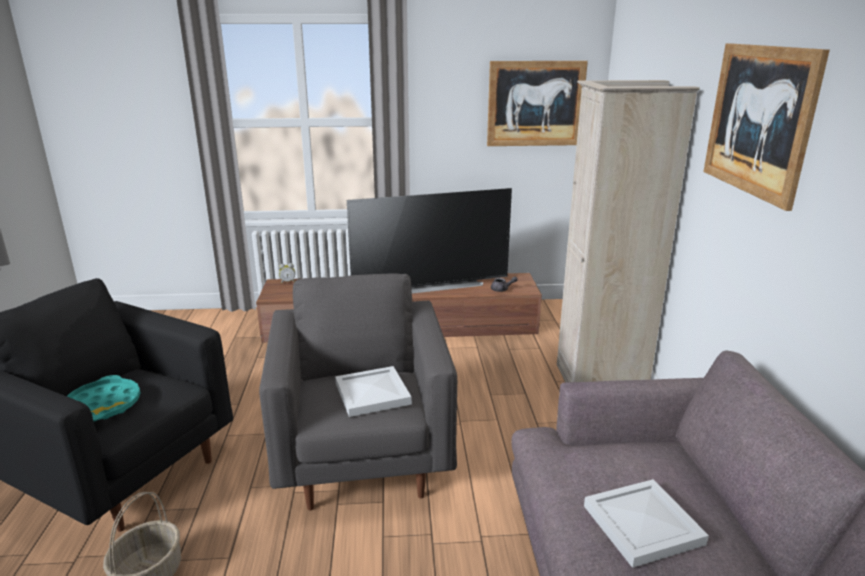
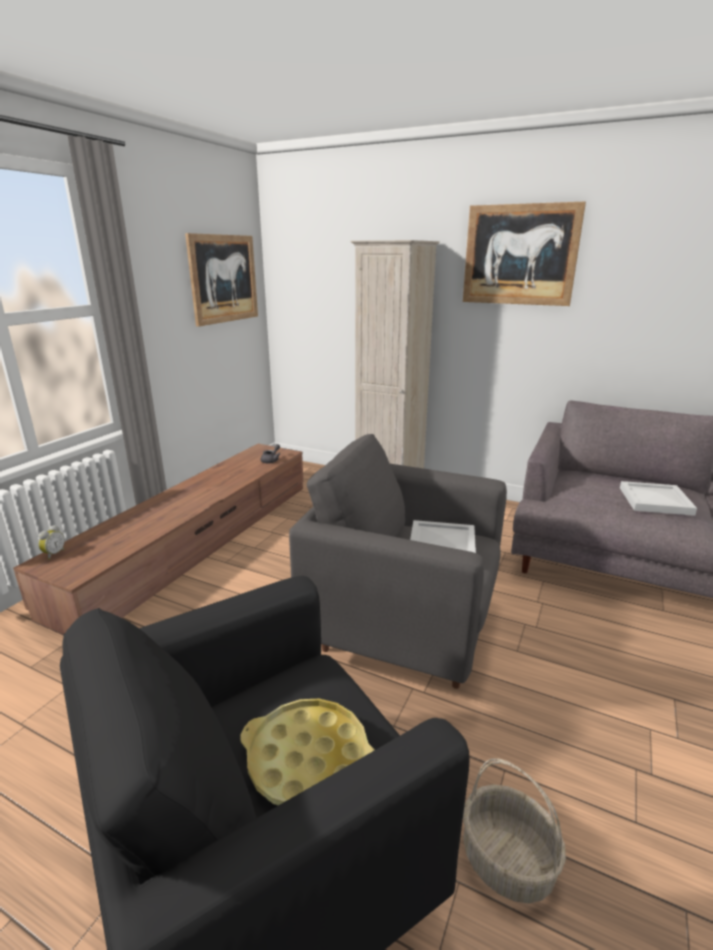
camera: 60 degrees left, 0 degrees up
turquoise tray [67,375,141,421] -> yellow tray [240,699,374,805]
television [347,188,512,294] -> none

